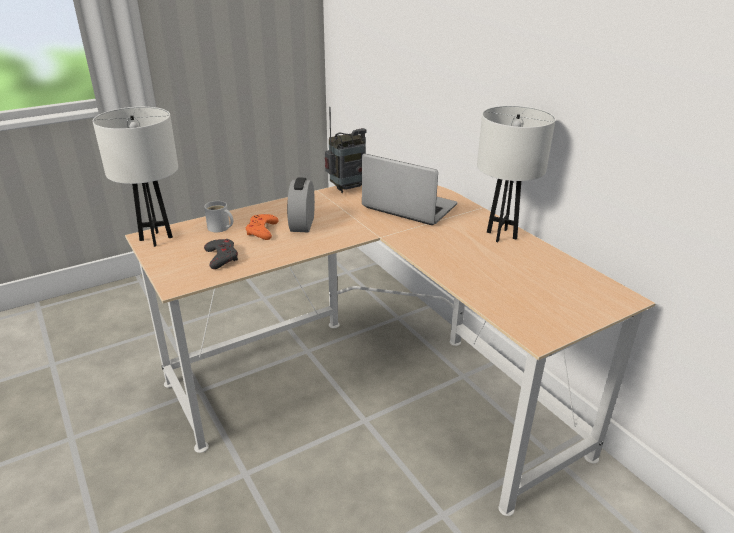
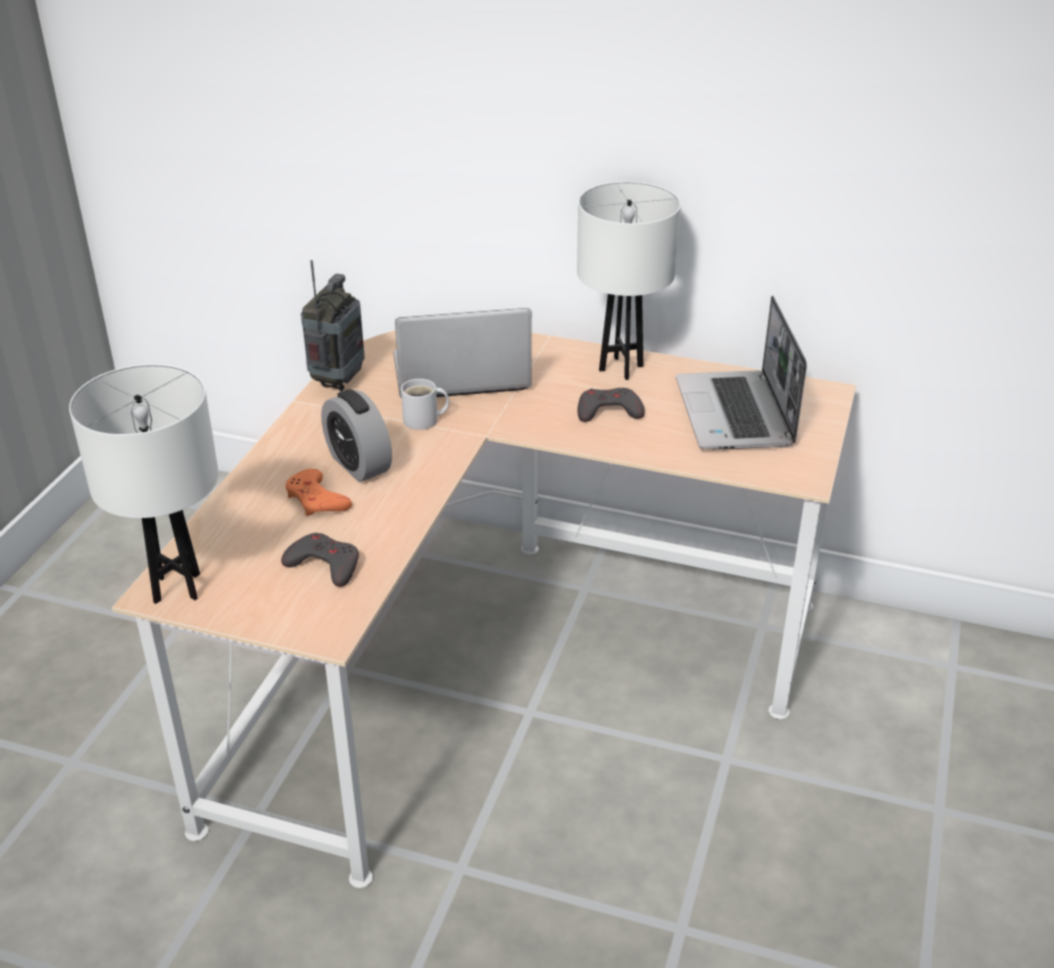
camera: 40 degrees left, 5 degrees up
white mug [204,201,233,232] -> white mug moved to [401,379,449,430]
none -> grey game controller [577,388,645,422]
none -> laptop [676,296,807,450]

